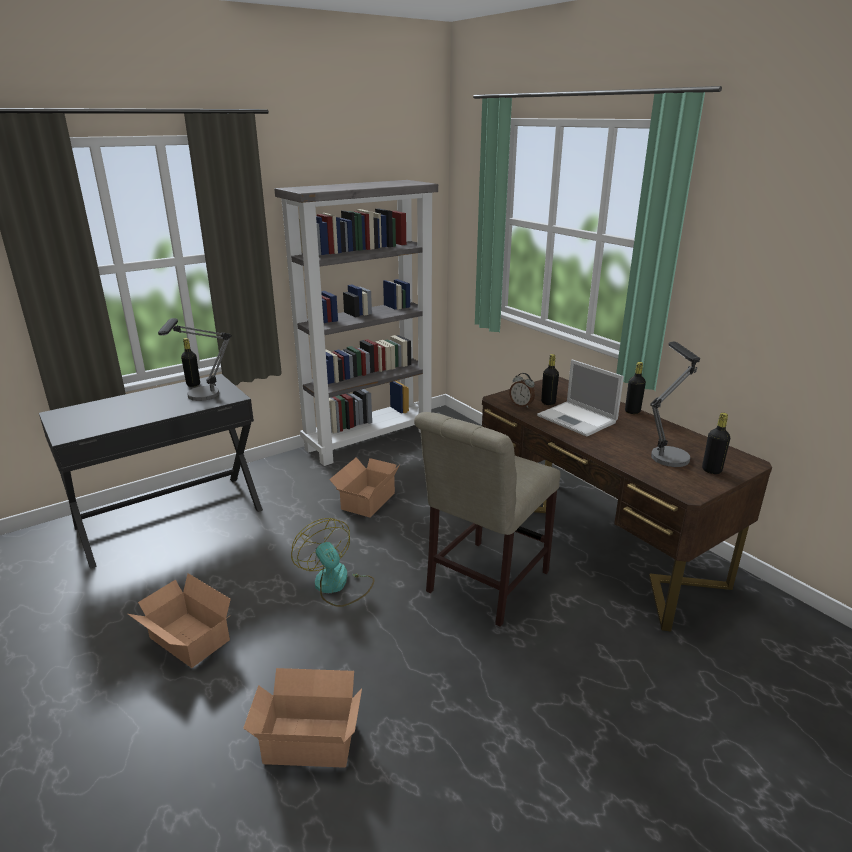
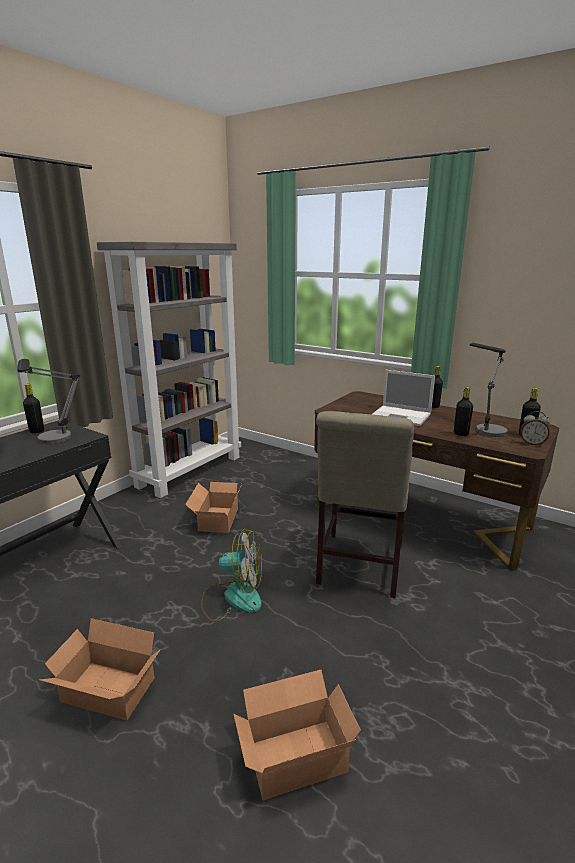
camera: 20 degrees left, 5 degrees down
fan [291,518,374,607] -> fan turned 150 degrees clockwise [201,529,262,622]
alarm clock [509,373,535,408] -> alarm clock moved to [520,411,550,446]
black bottle [541,354,559,405] -> black bottle moved to [454,387,473,436]

